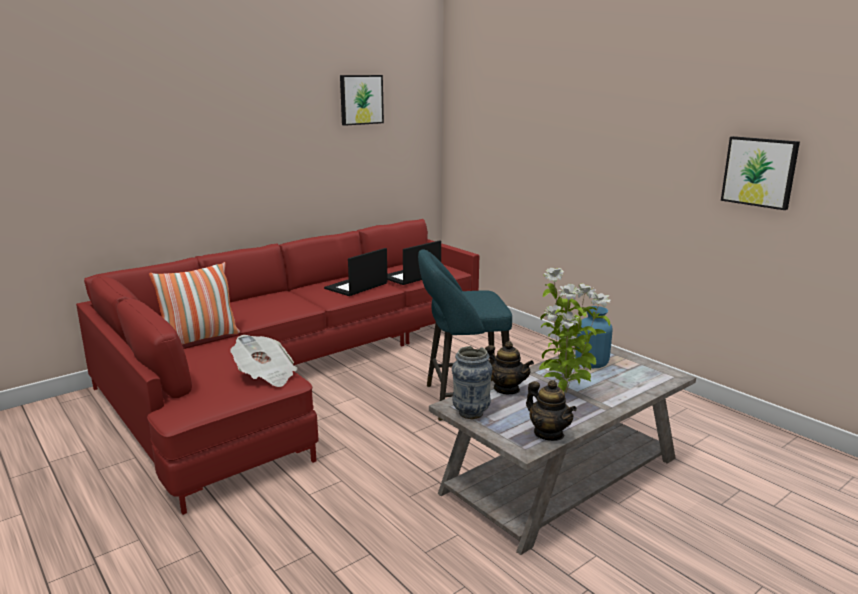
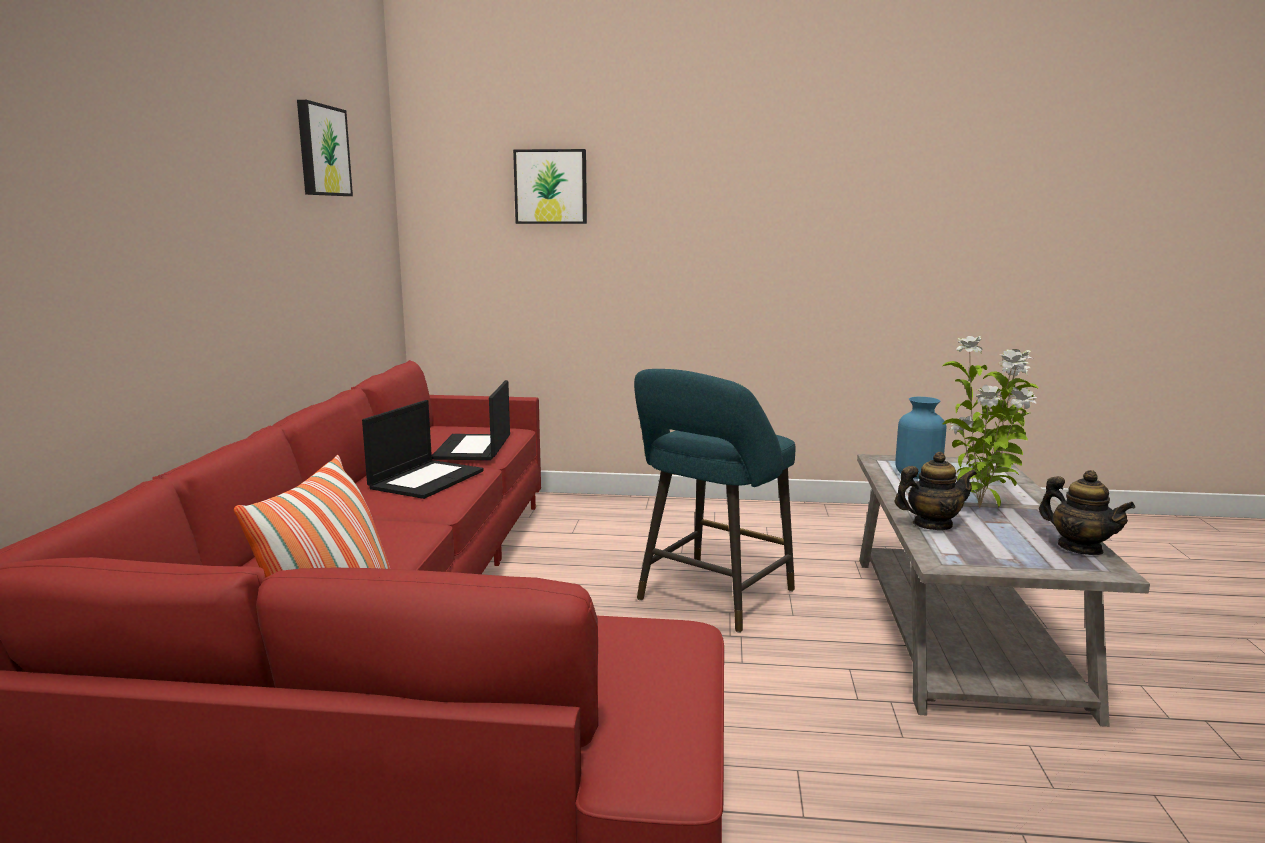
camera: 45 degrees left, 5 degrees down
newspaper [230,335,298,387] -> none
laptop [324,248,388,296] -> laptop turned 150 degrees counterclockwise [362,400,483,499]
vase [452,346,493,419] -> none
teapot [526,380,577,441] -> teapot turned 45 degrees clockwise [1039,470,1135,555]
picture [721,136,800,210] -> picture moved to [513,149,587,224]

